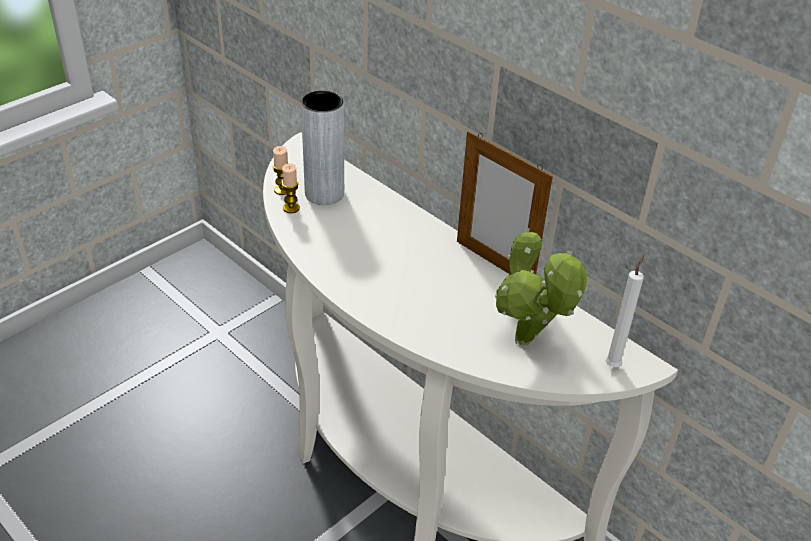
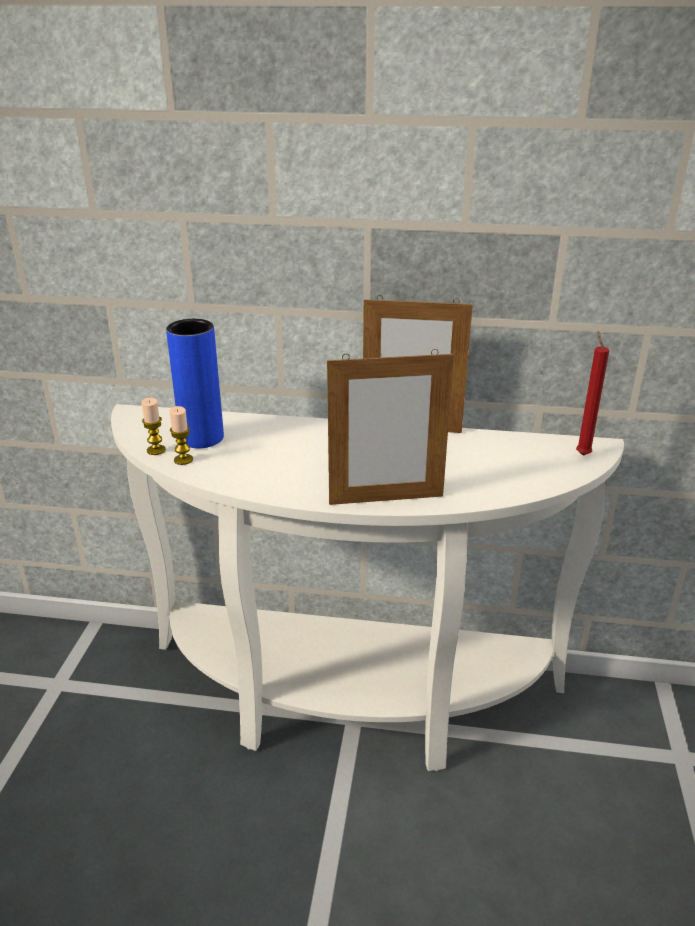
camera: 35 degrees left, 10 degrees down
grey vase [301,90,344,205] -> blue vase [166,319,224,448]
potted plant [495,228,587,345] -> none
white candle [605,255,644,367] -> red candle [576,331,609,456]
none -> picture frame [327,349,454,505]

